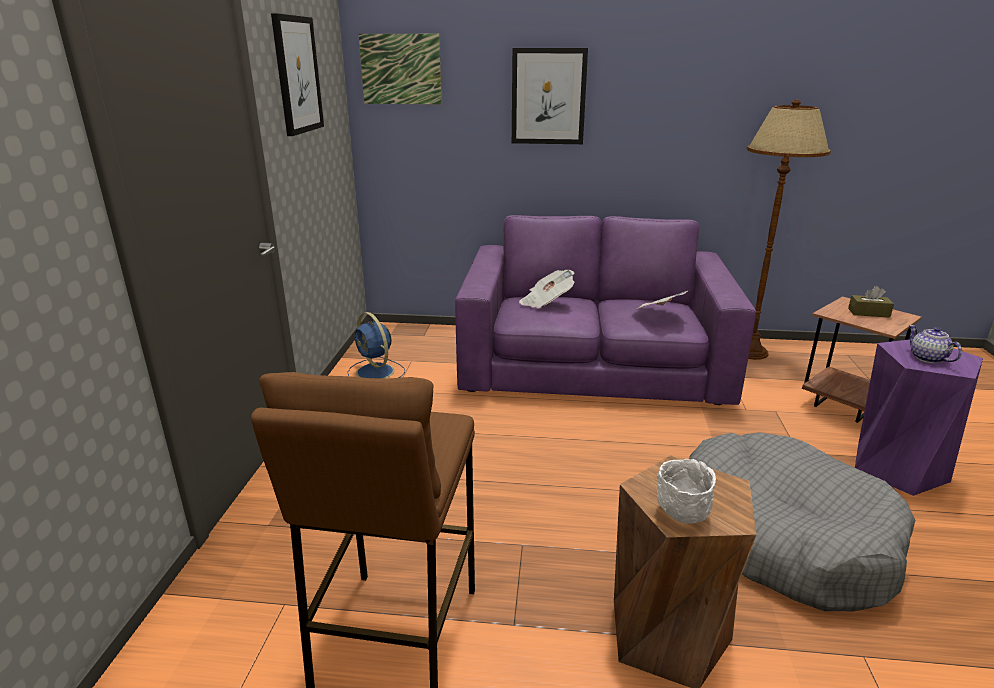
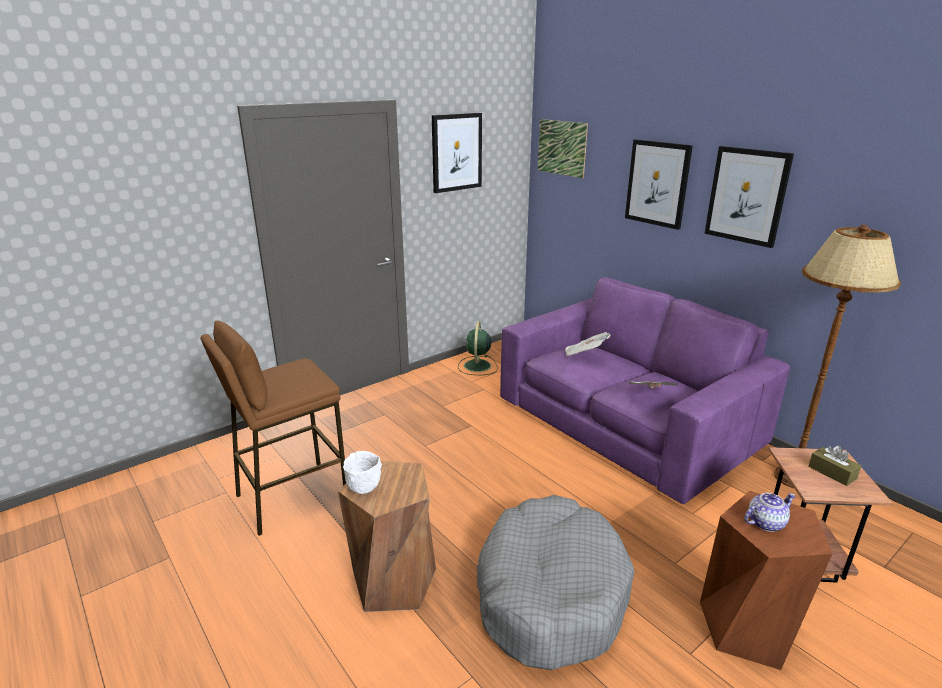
camera: 45 degrees right, 0 degrees up
blue fan [347,312,405,379] -> green fan [458,322,498,375]
purple stool [855,339,983,496] -> brown stool [700,491,832,670]
teapot [909,325,962,363] -> teapot turned 45 degrees clockwise [744,493,795,532]
none -> picture [704,146,794,248]

